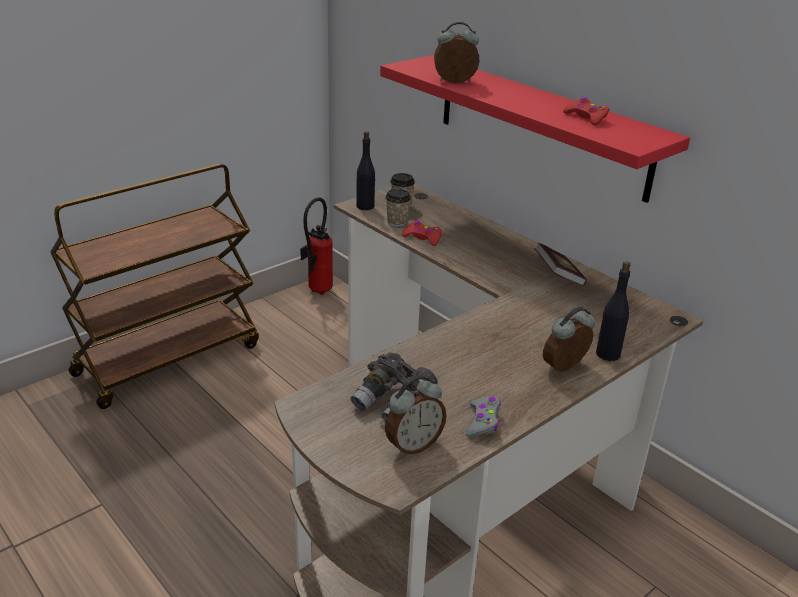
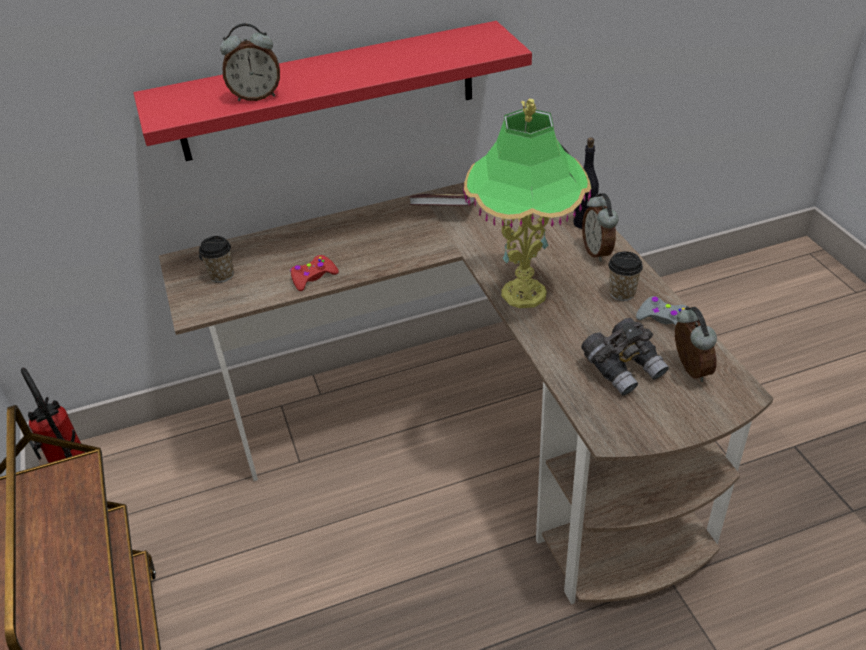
camera: 65 degrees left, 10 degrees up
black bottle [356,131,375,210] -> none
cup [385,188,411,227] -> cup moved to [608,251,643,301]
alarm clock [434,22,479,83] -> alarm clock turned 120 degrees counterclockwise [220,23,280,101]
red game controller [563,97,610,125] -> none
none -> table lamp [463,99,591,308]

